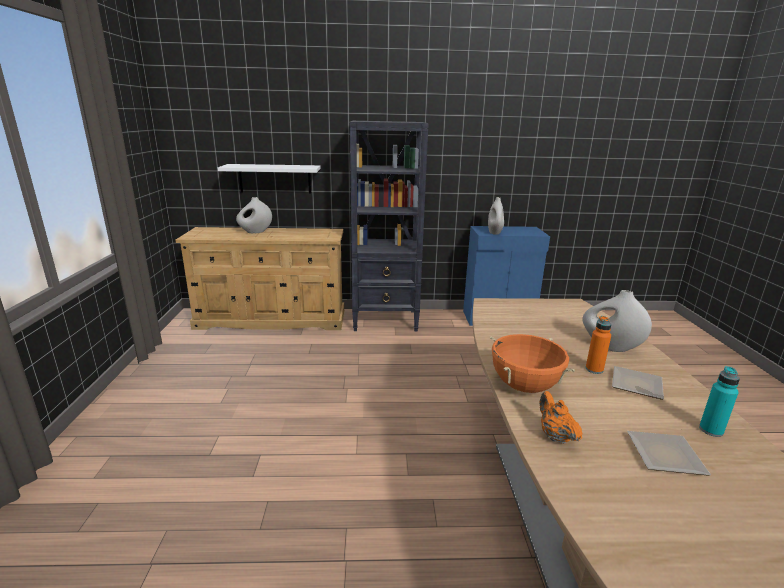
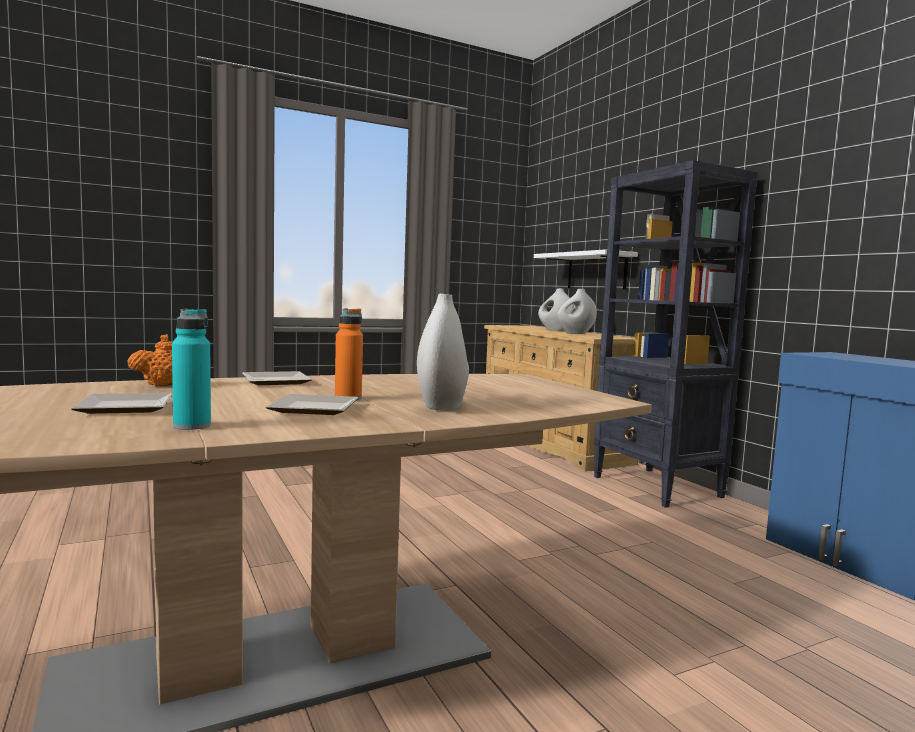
camera: 65 degrees right, 15 degrees down
white vase [488,197,504,235] -> white vase moved to [557,289,597,334]
orange cooking pot [490,334,575,393] -> plate [242,371,312,385]

